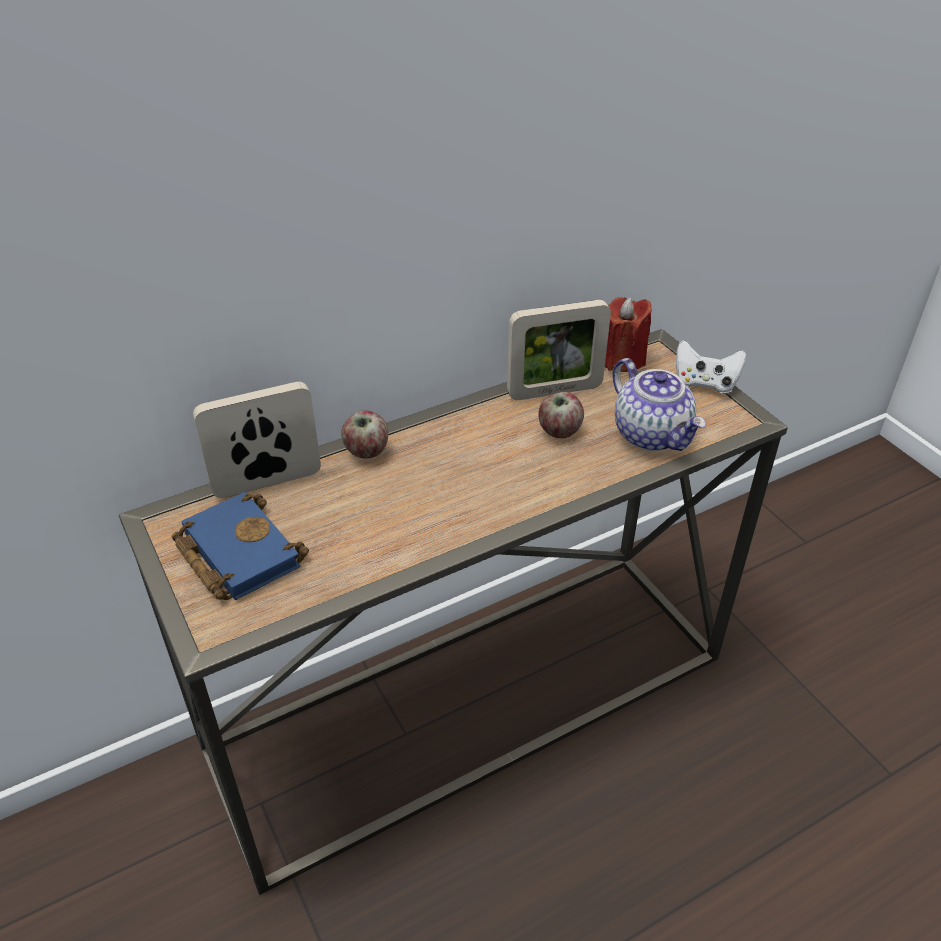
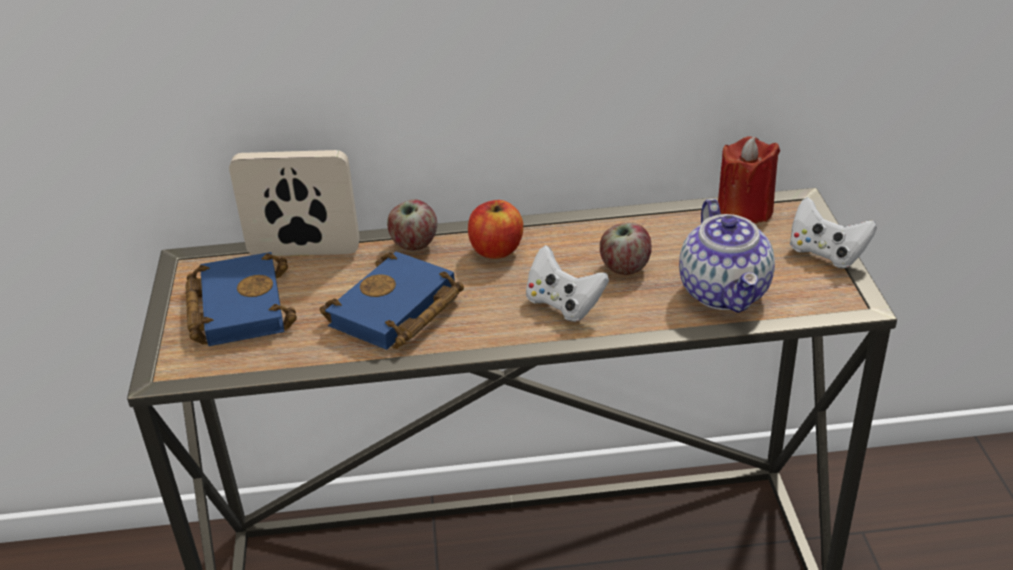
camera: 25 degrees right, 5 degrees down
picture frame [507,300,611,400] -> none
none -> blue book [320,252,464,350]
none -> apple [468,200,523,259]
none -> white game controller [526,245,609,322]

